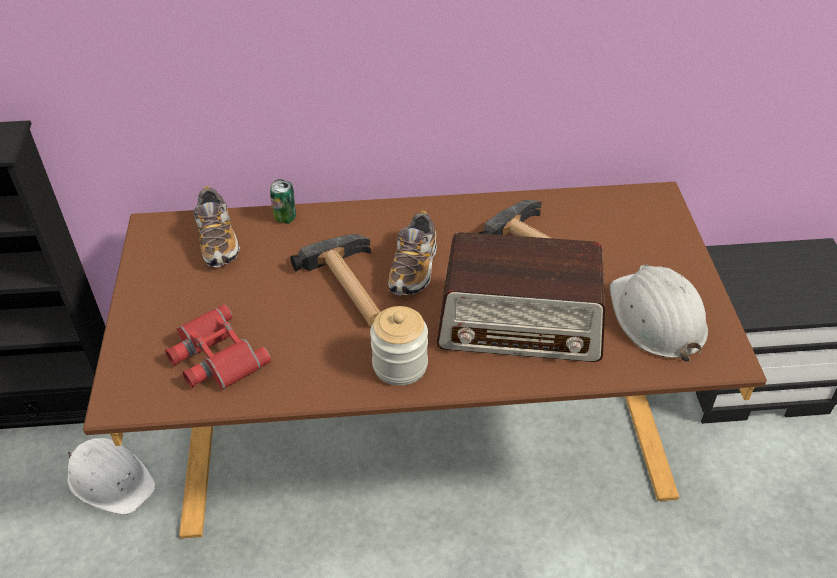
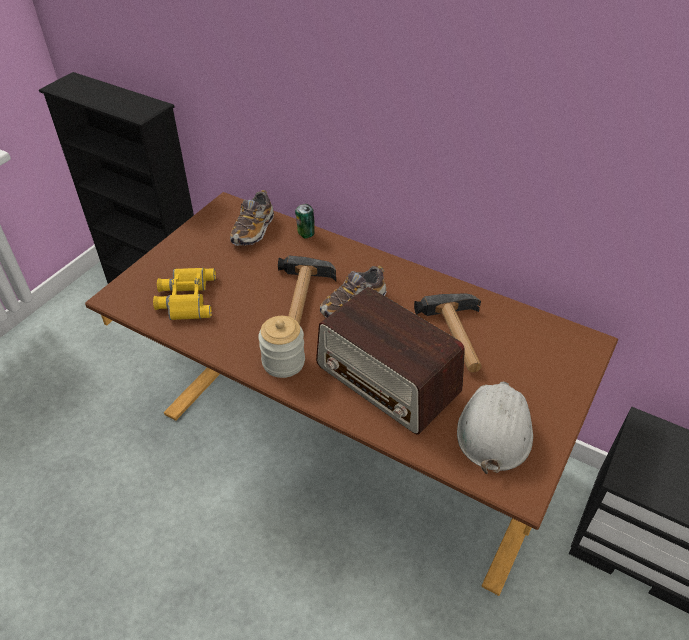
camera: 35 degrees right, 0 degrees up
white hard hat [67,438,156,515] -> none
red binoculars [165,304,271,390] -> yellow binoculars [153,268,216,320]

